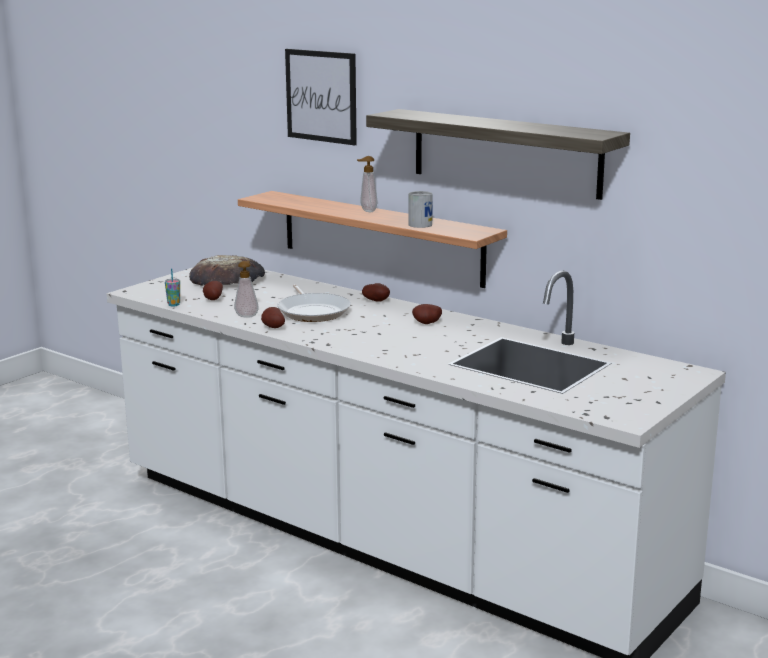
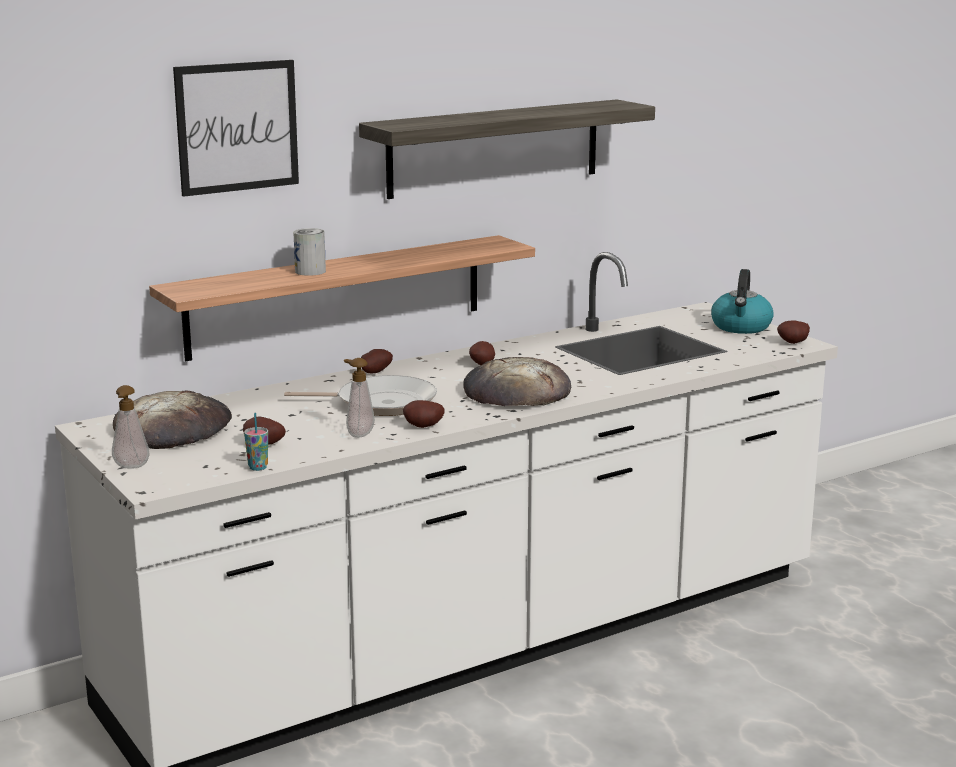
camera: 70 degrees left, 0 degrees up
soap dispenser [357,156,377,212] -> soap dispenser moved to [112,385,150,469]
can [409,191,433,228] -> can moved to [293,228,326,276]
none -> bread [463,357,571,406]
none -> kettle [711,269,774,334]
none -> potato [777,320,810,344]

